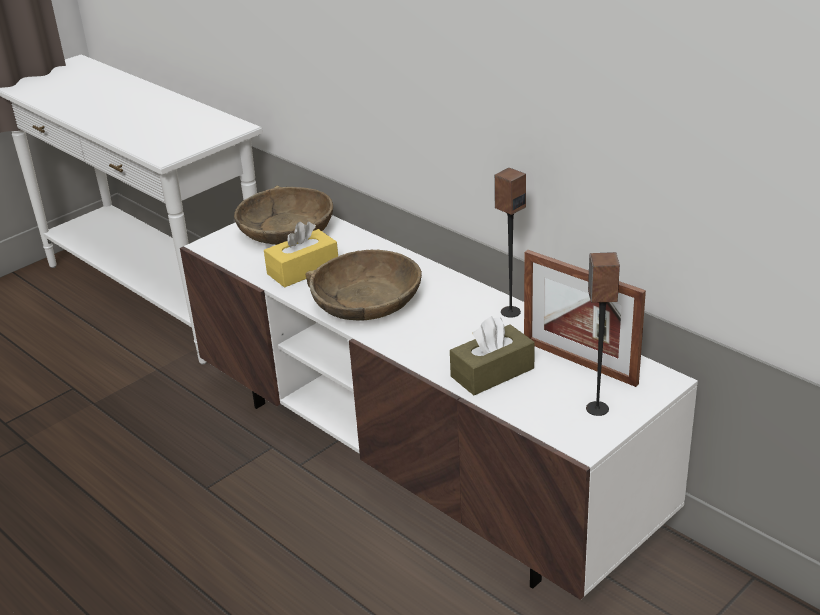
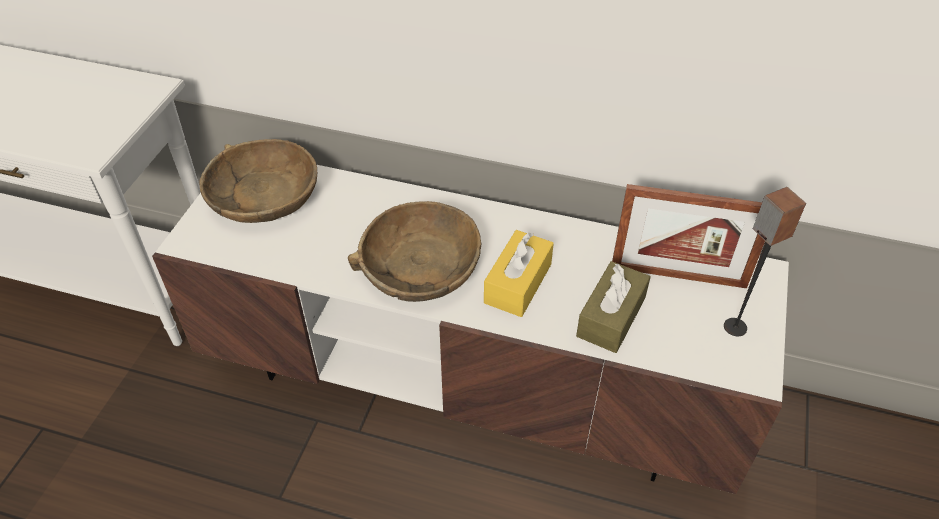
camera: 30 degrees left, 15 degrees up
yellow tissue box [264,222,338,287] -> yellow tissue box moved to [484,230,554,317]
speaker [494,168,526,318] -> none

